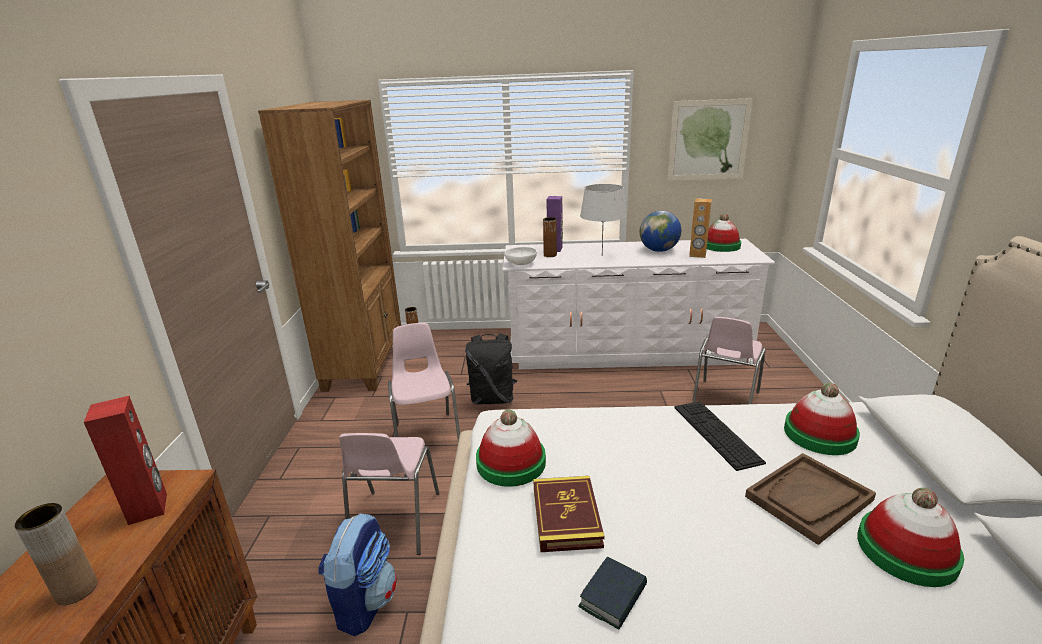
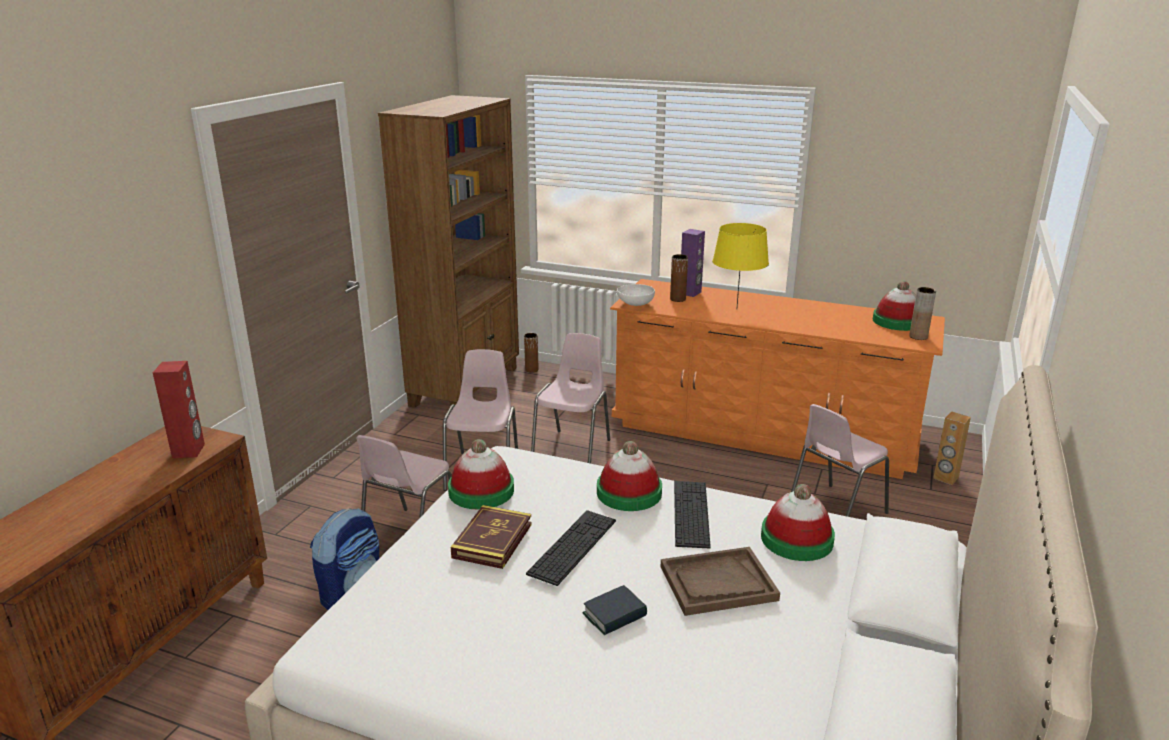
camera: 20 degrees right, 0 degrees up
brown vase [15,503,98,605] -> brown vase moved to [909,287,936,340]
black backpack [465,333,517,404] -> pink chair [531,333,610,464]
white dresser [502,239,776,369] -> orange dresser [610,279,945,479]
book [578,557,647,630] -> book moved to [582,585,647,635]
grey table lamp [580,184,627,253] -> yellow table lamp [712,223,769,310]
globe [640,211,681,252] -> none
picture [667,98,753,181] -> none
brown speaker [689,198,711,258] -> brown speaker moved to [933,412,971,485]
hat [857,488,964,587] -> hat moved to [597,441,662,511]
none -> keyboard [526,510,616,586]

